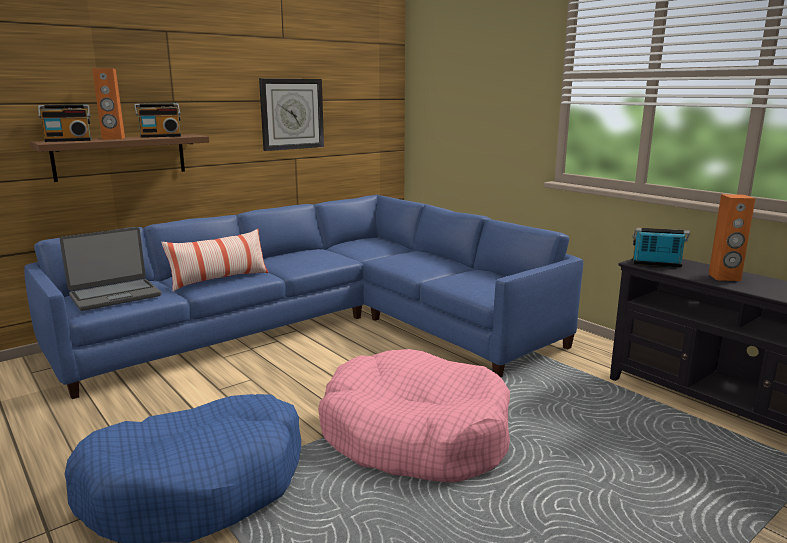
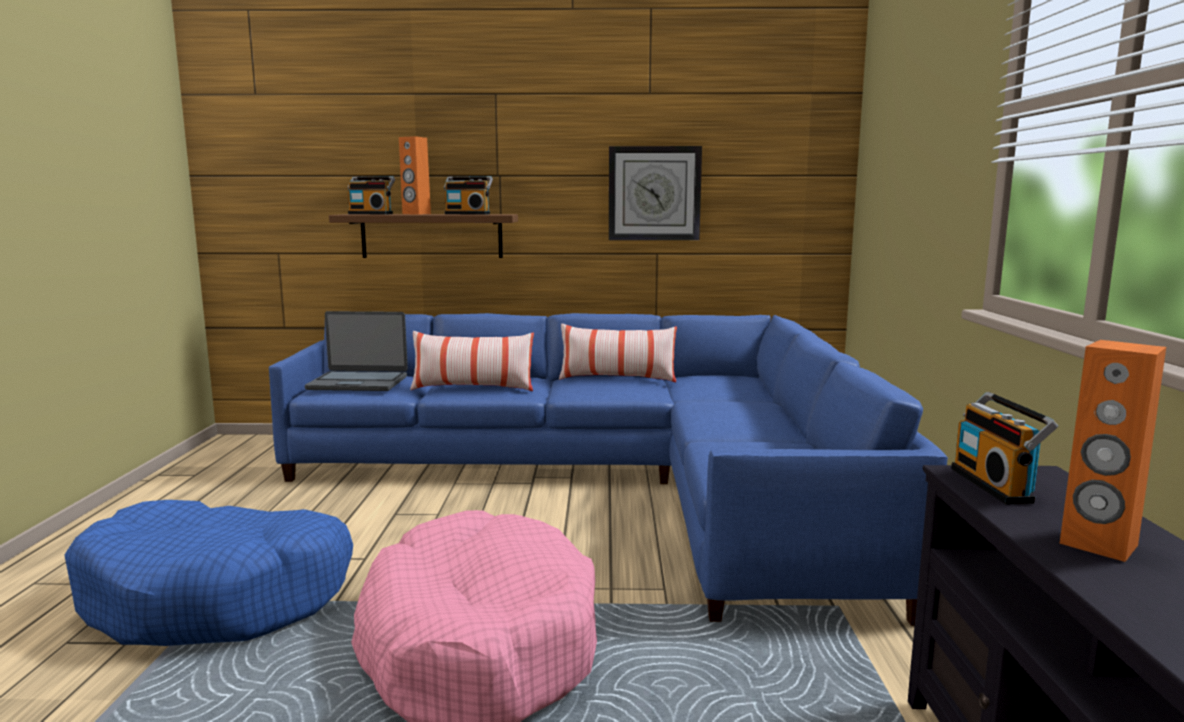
camera: 40 degrees right, 5 degrees down
radio [632,227,690,268] -> radio turned 150 degrees counterclockwise [951,392,1058,504]
none -> pillow [559,323,677,382]

